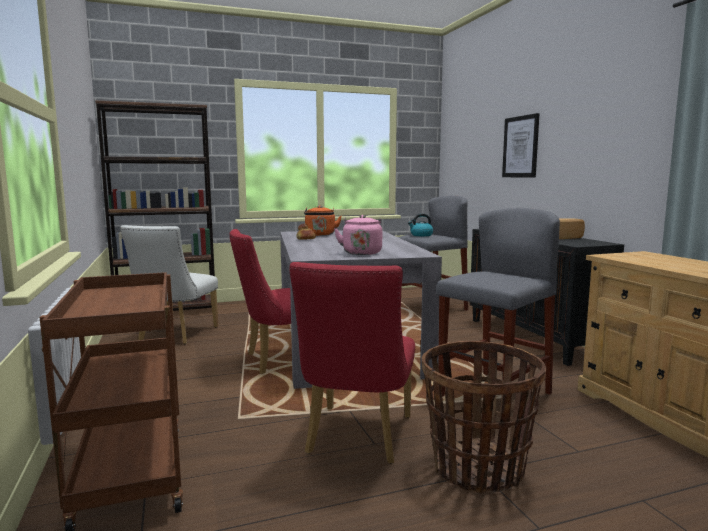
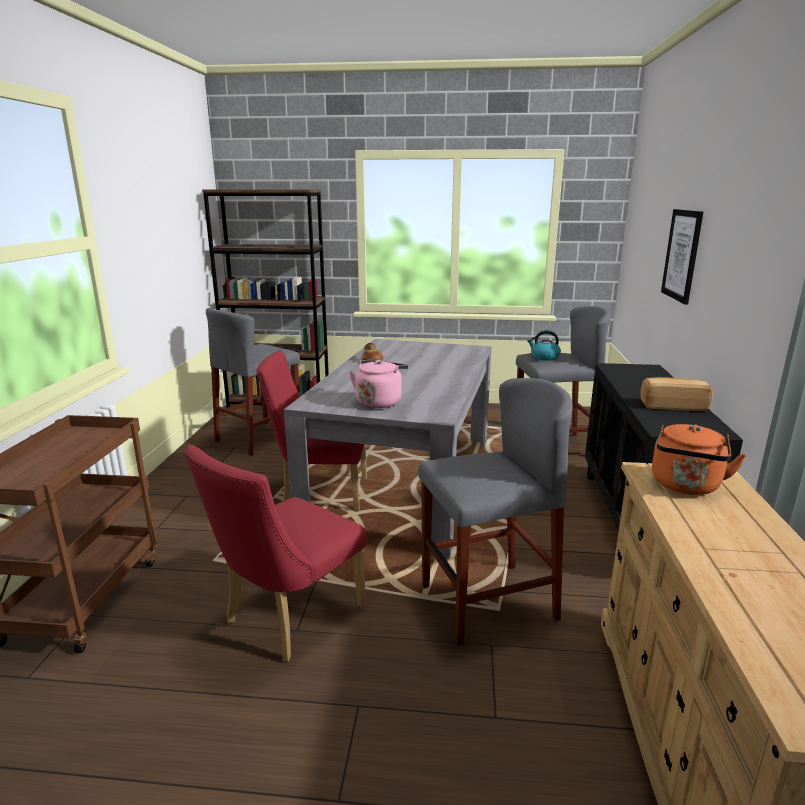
camera: 25 degrees right, 10 degrees up
white chair [120,225,218,344] -> grey stool [206,308,300,456]
orange kettle [304,205,342,236] -> orange kettle moved to [652,424,746,495]
basket [422,341,547,493] -> none

